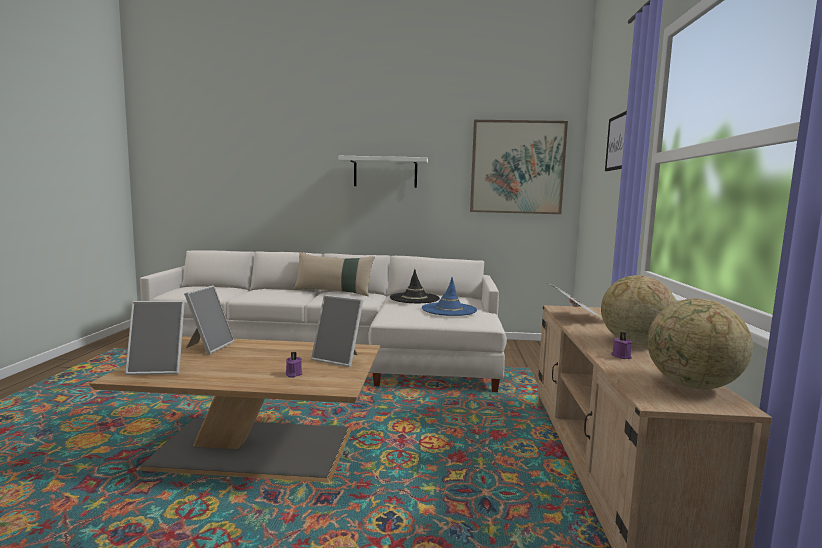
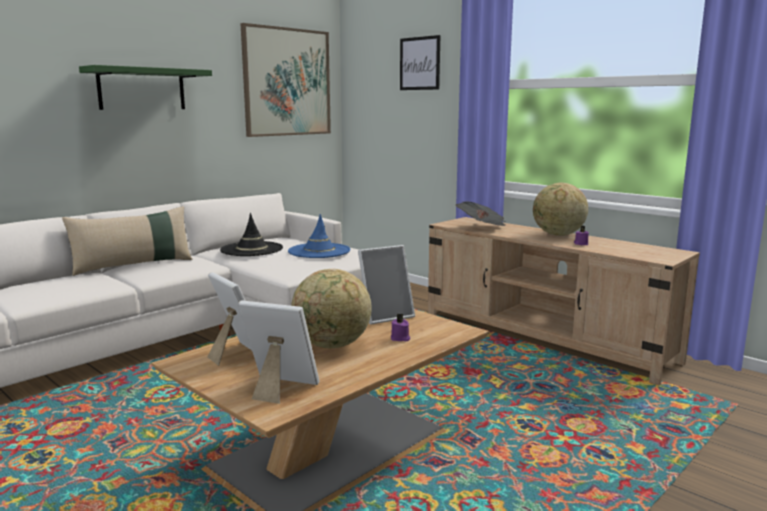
camera: 50 degrees left, 5 degrees up
picture frame [125,301,185,375] -> picture frame turned 105 degrees counterclockwise [238,301,319,404]
white shelf [339,156,428,188] -> green shelf [79,65,212,110]
globe [647,298,753,389] -> globe moved to [291,269,372,348]

